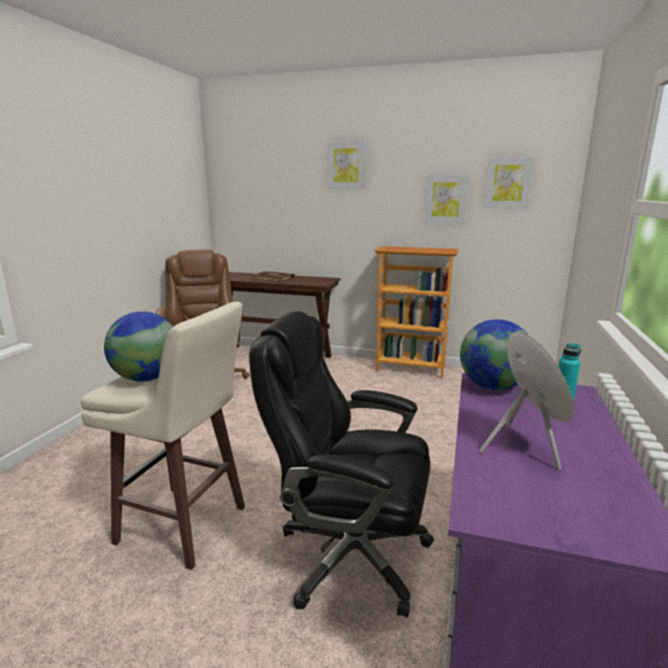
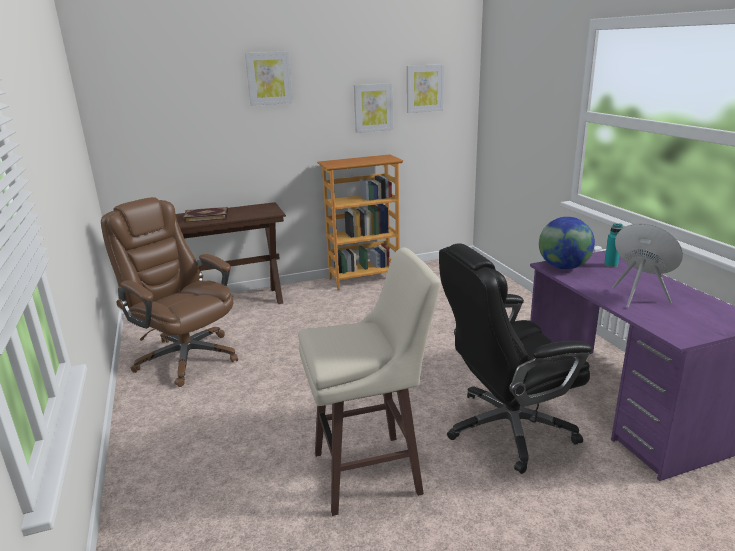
camera: 35 degrees left, 5 degrees up
globe [104,311,173,382] -> none

